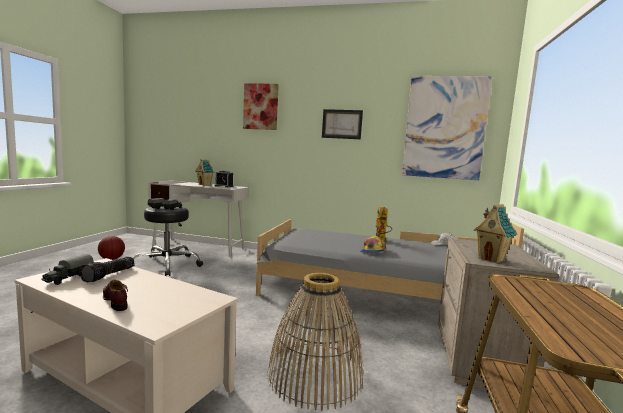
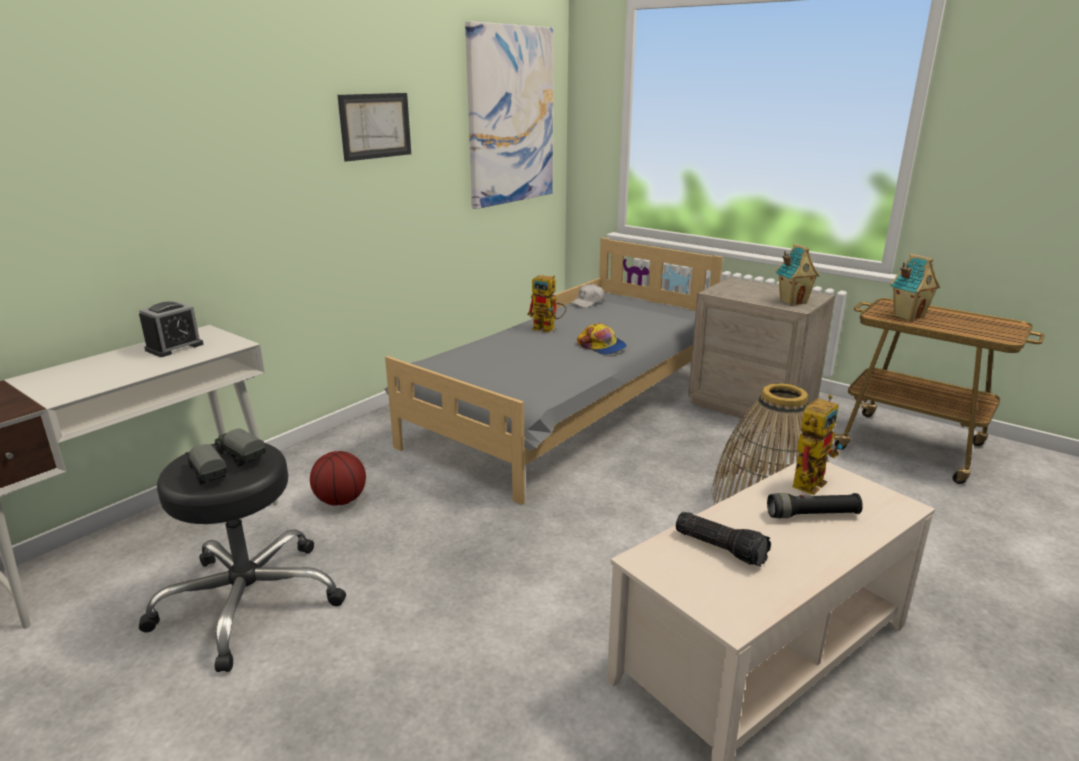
camera: 65 degrees left, 15 degrees up
toy truck [42,254,93,285] -> none
basketball [98,236,125,260] -> basketball moved to [310,451,366,506]
brown shoe [103,280,128,311] -> none
toy house [195,159,214,185] -> toy house moved to [890,254,940,321]
picture [243,83,279,130] -> none
none -> black flashlight [767,493,863,518]
none -> toy robot [792,395,842,495]

